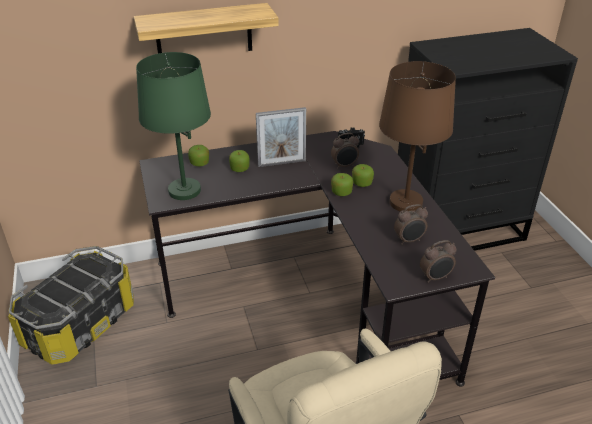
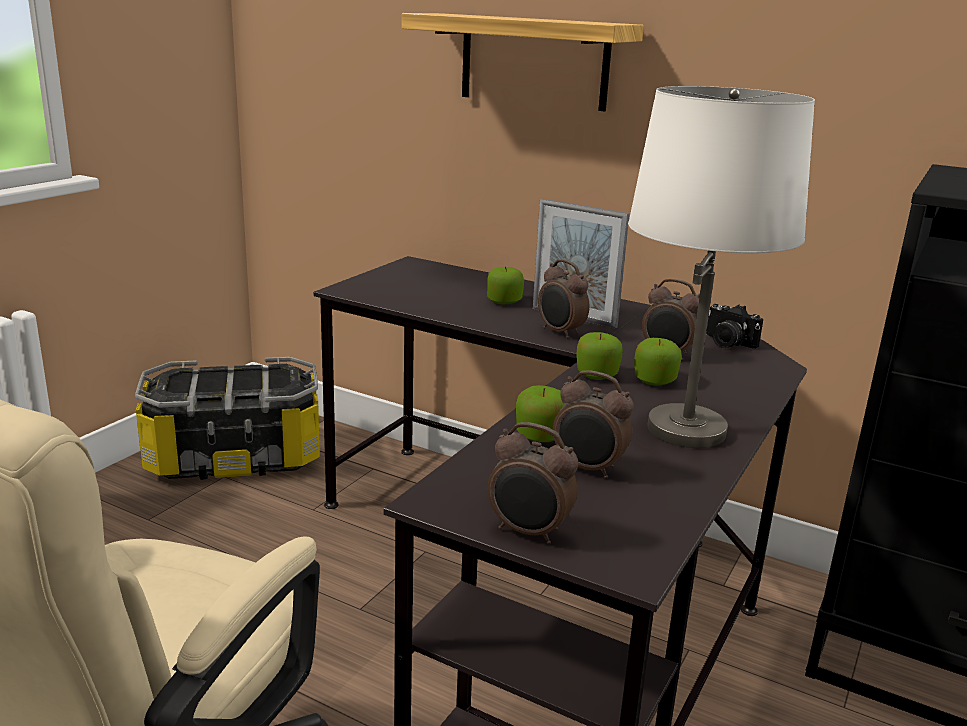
camera: 45 degrees right, 15 degrees down
green table lamp [136,52,211,200] -> none
apple [188,145,209,166] -> apple moved to [516,385,566,442]
brown table lamp [379,61,456,212] -> white table lamp [628,86,815,448]
none -> alarm clock [538,259,590,338]

